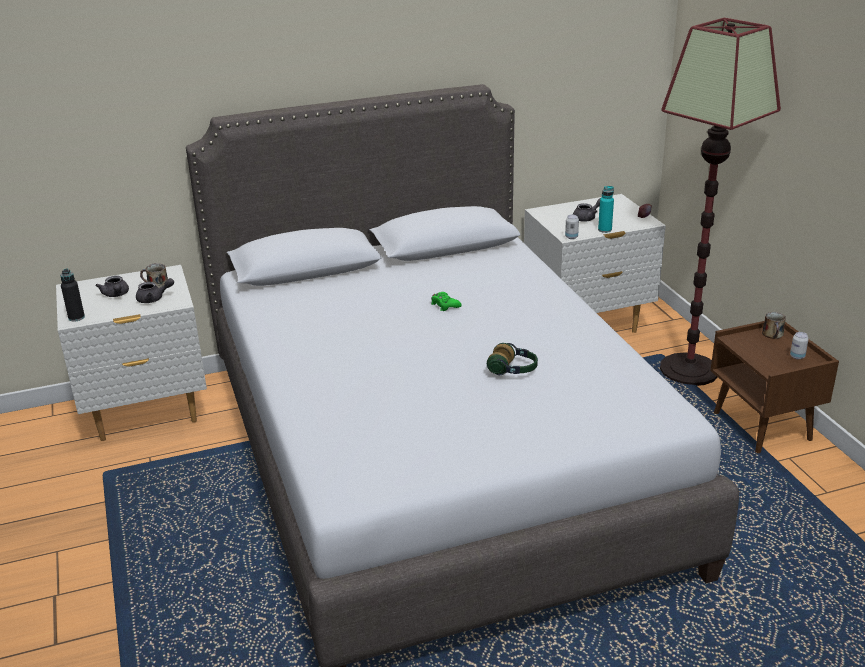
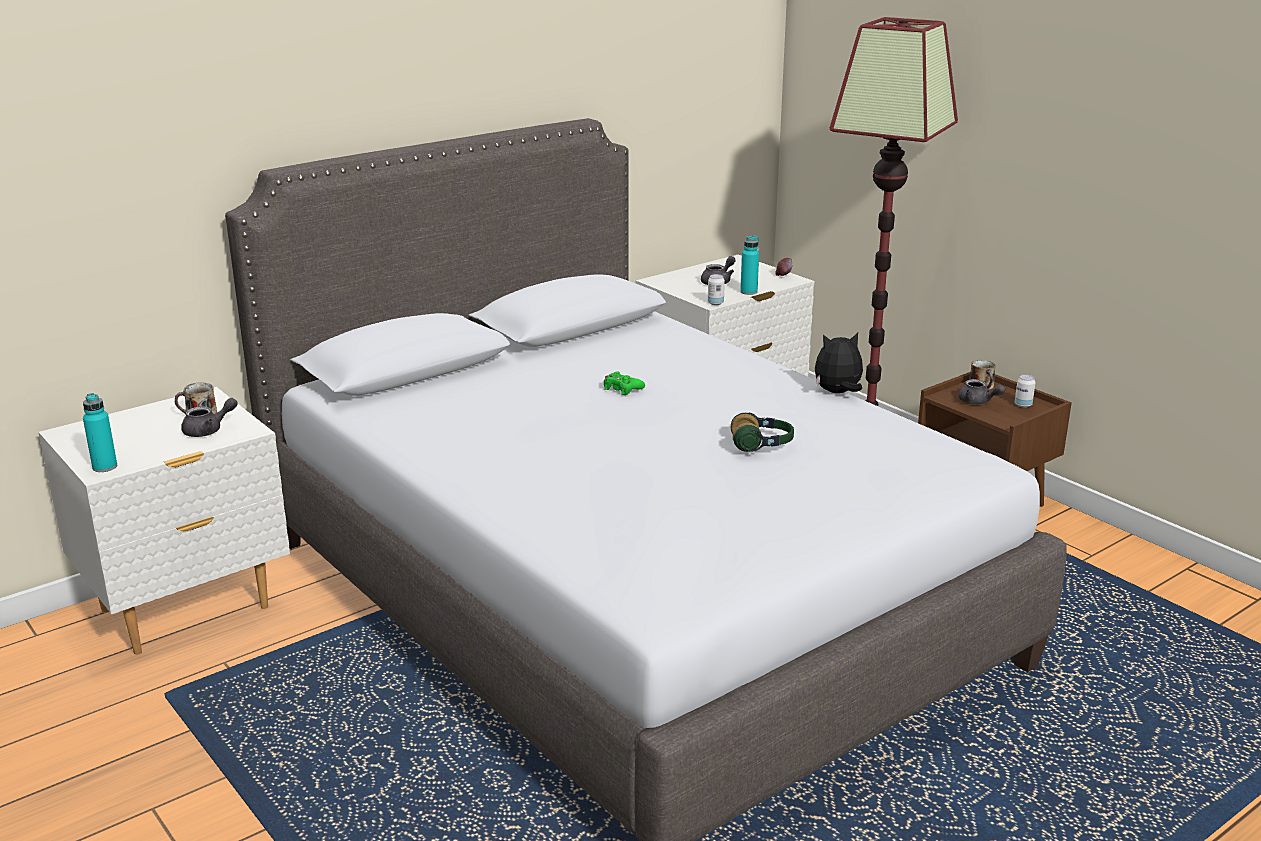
camera: 20 degrees left, 5 degrees down
black bottle [60,269,85,321] -> turquoise bottle [83,393,117,472]
grey teapot [96,276,129,297] -> grey teapot moved to [959,379,1005,404]
none -> plush toy [815,333,863,393]

